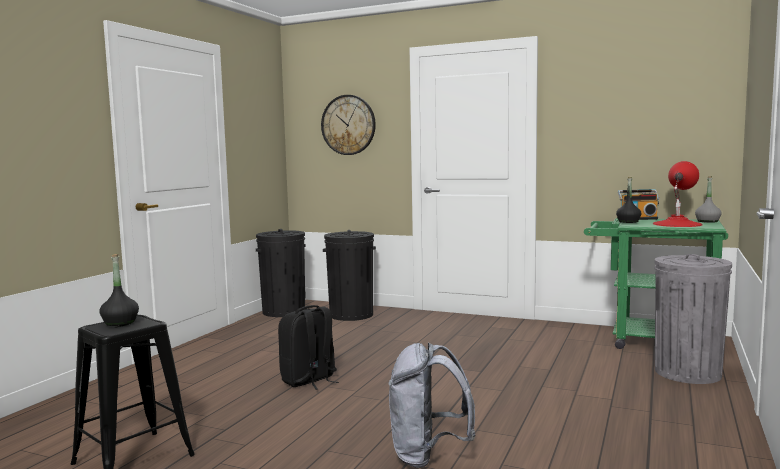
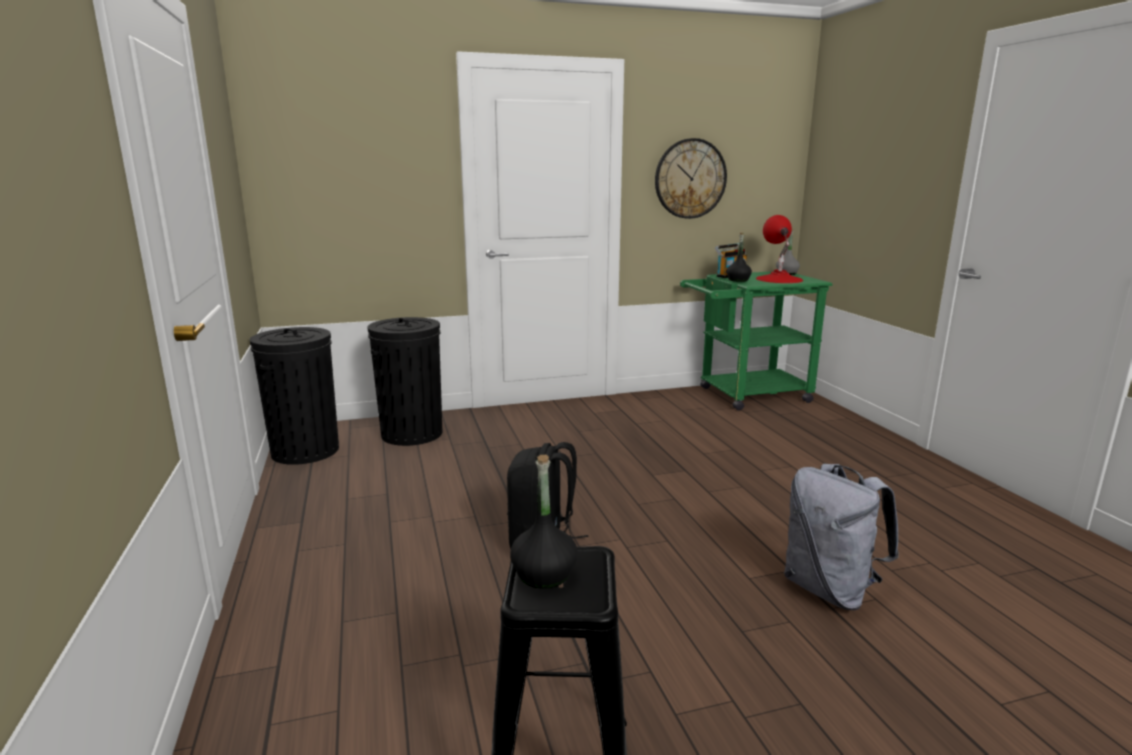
camera: 40 degrees left, 10 degrees up
wall clock [321,95,376,155] -> wall clock moved to [655,138,727,219]
grey trash can [654,254,732,384] -> none

